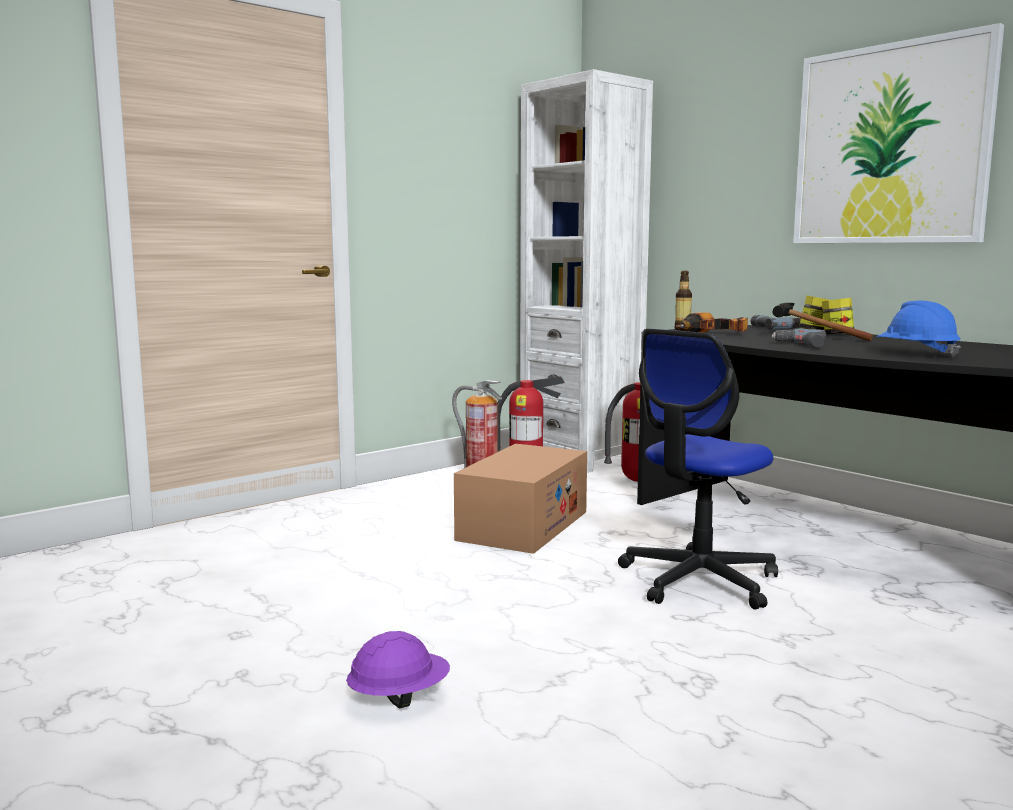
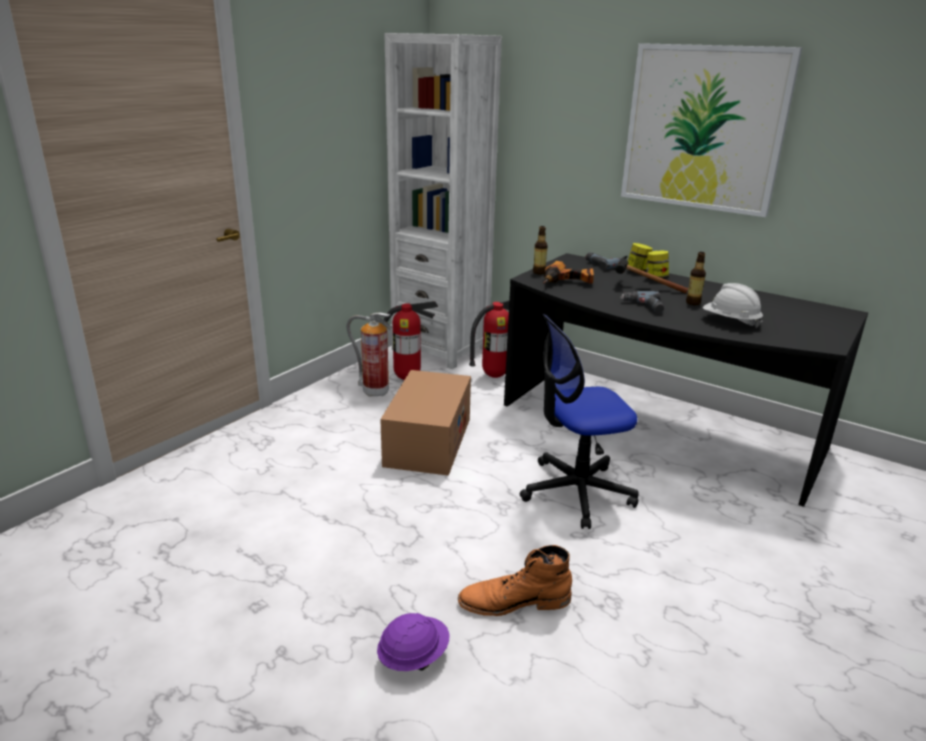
camera: 15 degrees left, 15 degrees up
office chair [618,329,778,610] -> office chair turned 45 degrees clockwise [520,314,639,529]
blue hard hat [876,301,961,357] -> white hard hat [703,283,763,328]
none -> orange boot [458,545,572,616]
none -> bottle [686,252,706,305]

